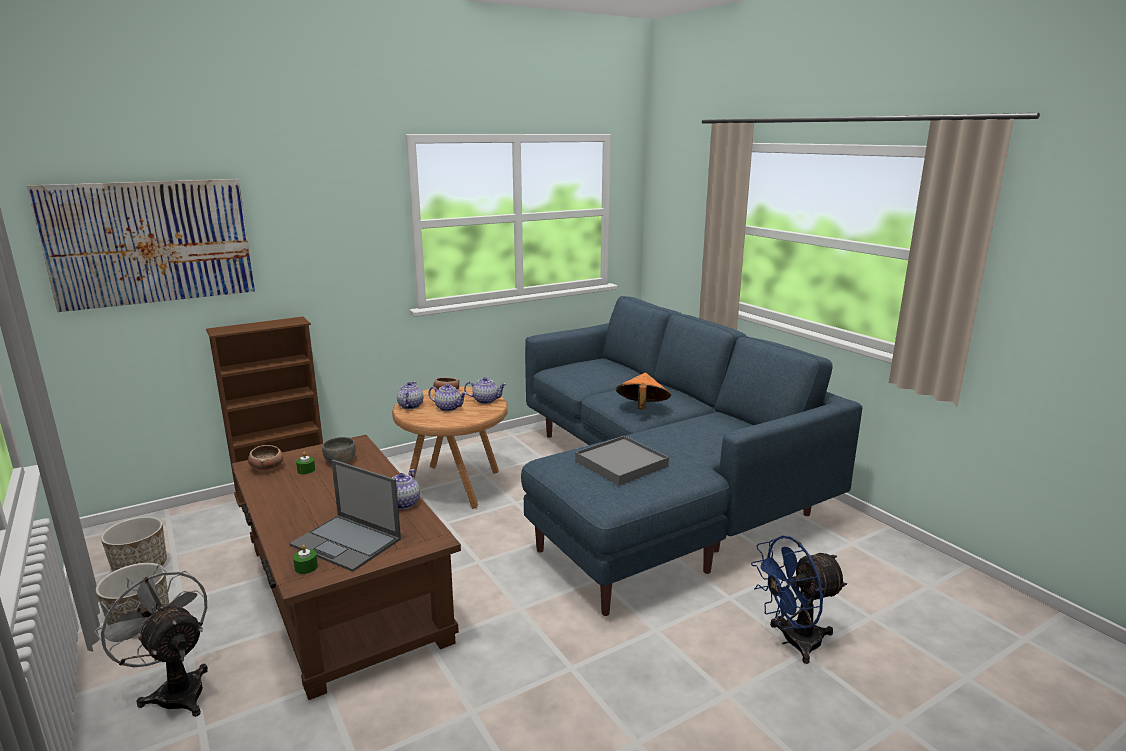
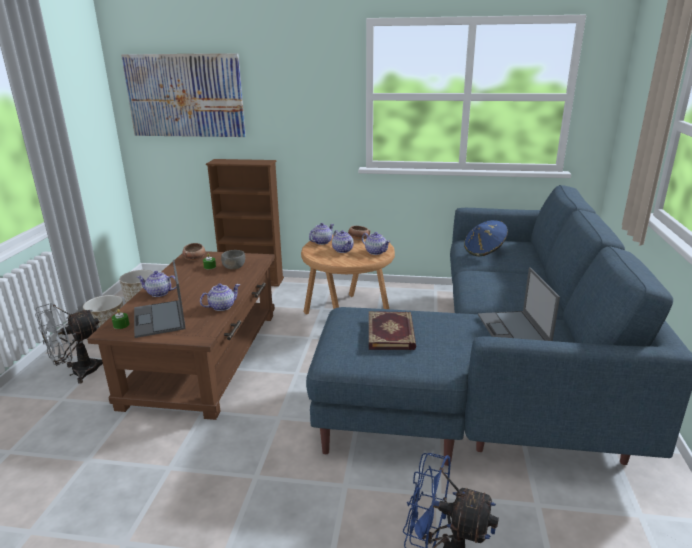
camera: 40 degrees right, 5 degrees up
grey fan [95,565,208,717] -> grey fan turned 120 degrees counterclockwise [35,303,103,384]
grey tray [575,436,669,486] -> book [369,311,416,350]
orange hat [616,373,671,410] -> none
none -> teapot [137,271,177,297]
none -> blue hat [464,220,508,256]
none -> laptop [478,267,560,341]

